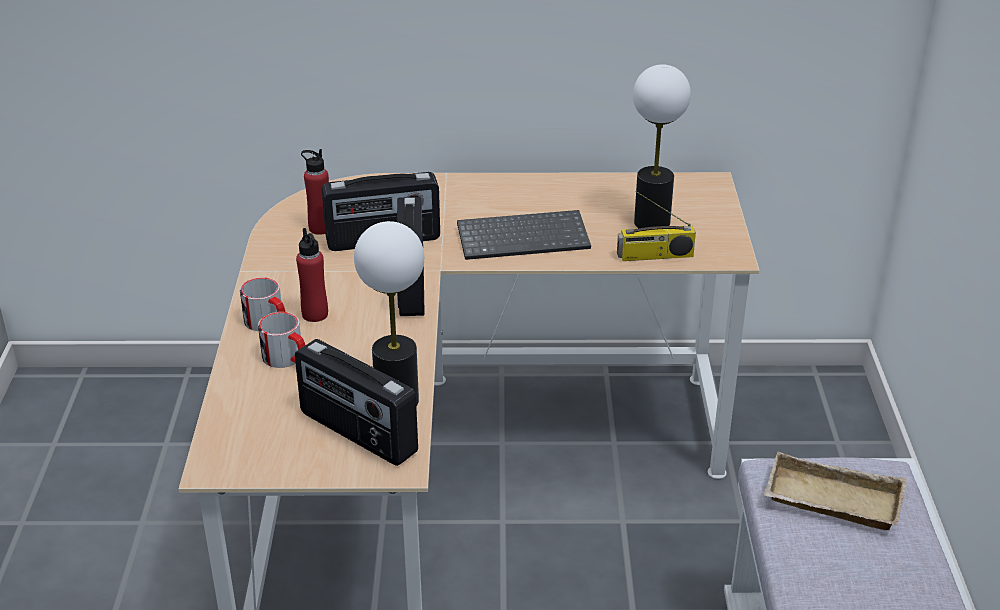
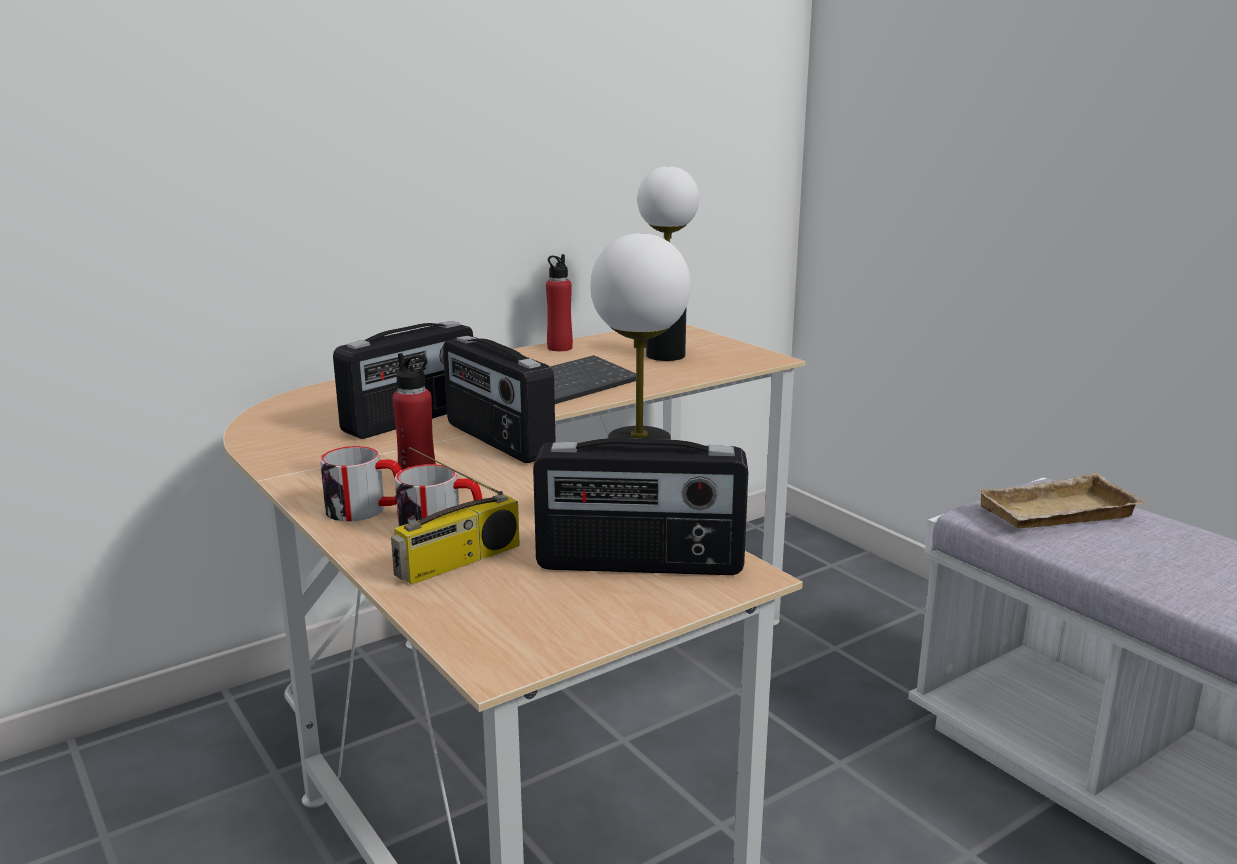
camera: 35 degrees left, 15 degrees down
red bottle [301,149,329,235] -> red bottle moved to [546,254,573,351]
radio [617,191,696,261] -> radio moved to [391,447,520,585]

